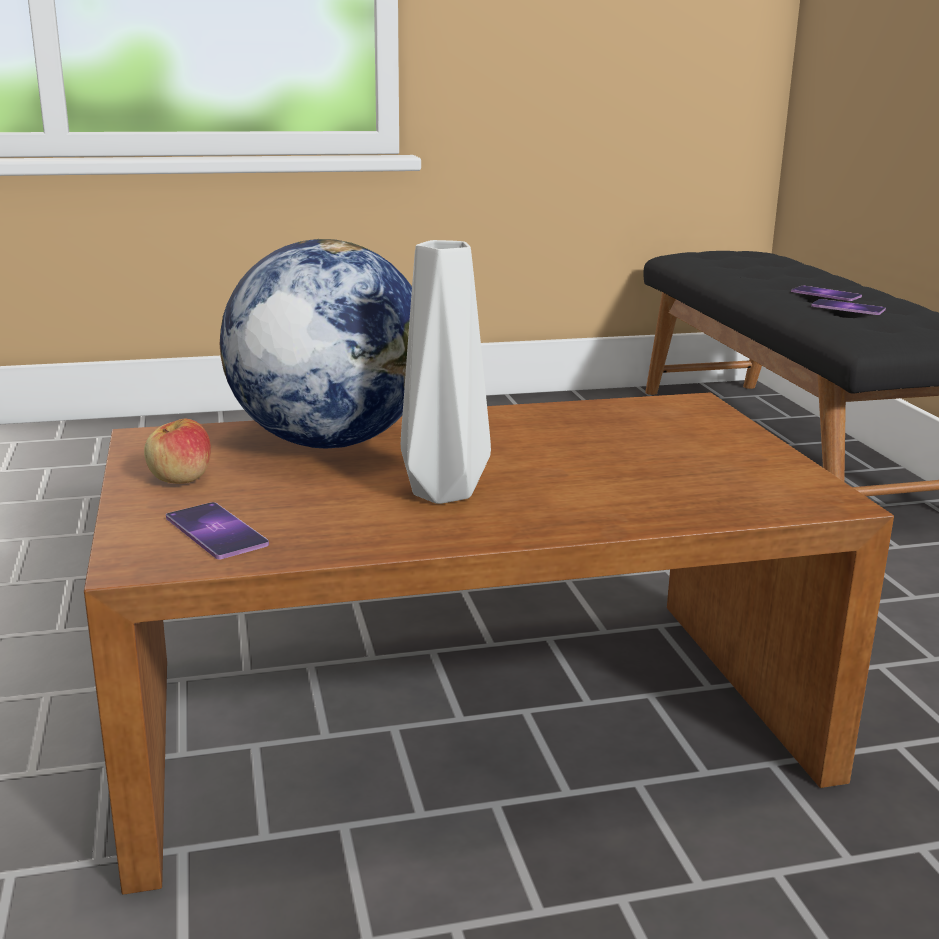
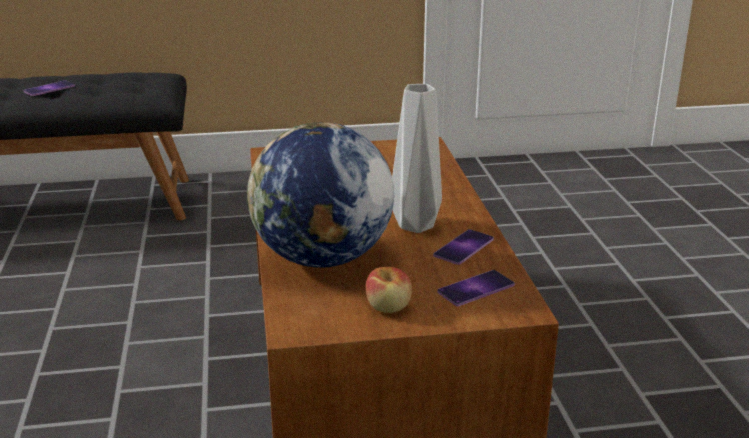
camera: 85 degrees left, 5 degrees up
phone [811,299,886,315] -> phone moved to [433,229,494,265]

